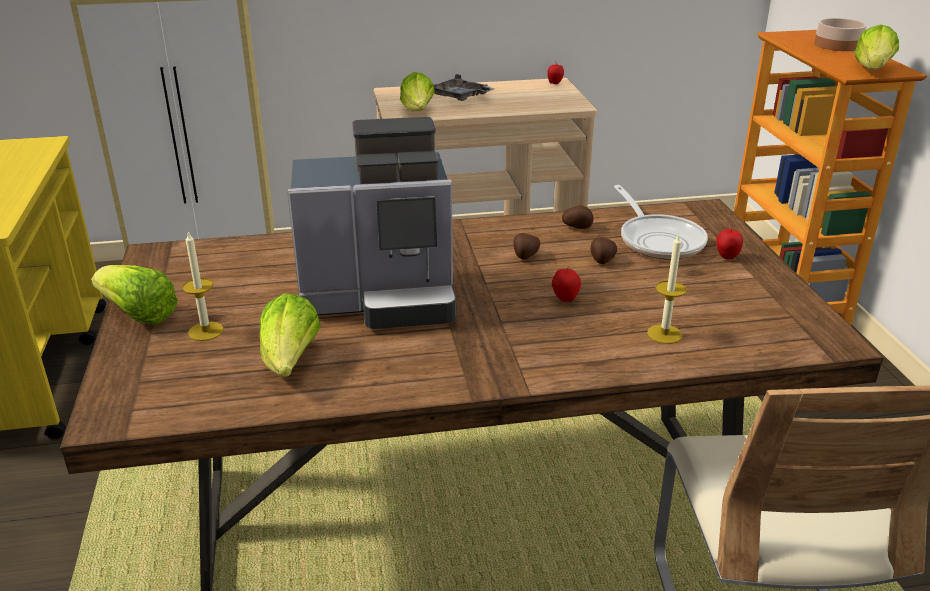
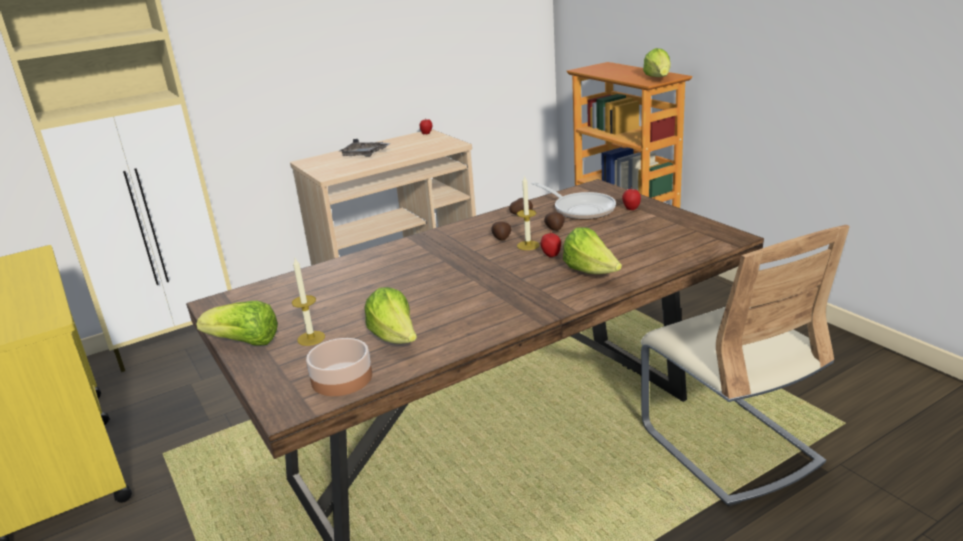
camera: 20 degrees left, 5 degrees down
coffee machine [287,117,456,329] -> none
lettuce [400,72,435,111] -> lettuce moved to [563,227,622,274]
candle [647,233,687,344] -> candle moved to [517,175,540,250]
bowl [814,18,867,51] -> bowl moved to [306,338,372,396]

